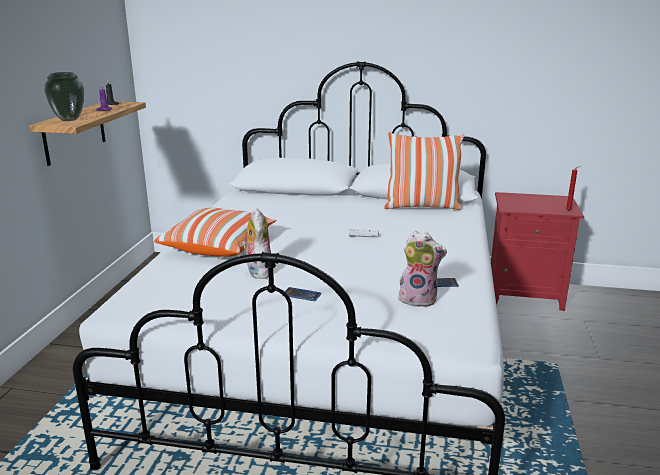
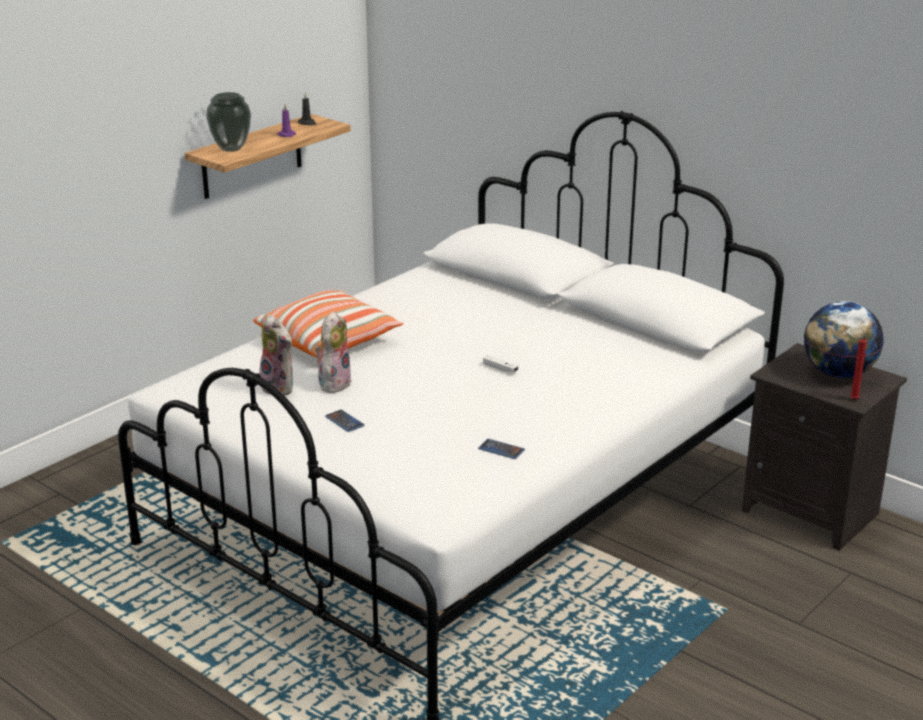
camera: 30 degrees right, 5 degrees up
pillow [384,132,464,210] -> none
plush toy [398,231,447,308] -> plush toy moved to [258,314,293,396]
red nightstand [491,192,584,311] -> black nightstand [742,343,907,551]
none -> globe [804,301,884,378]

